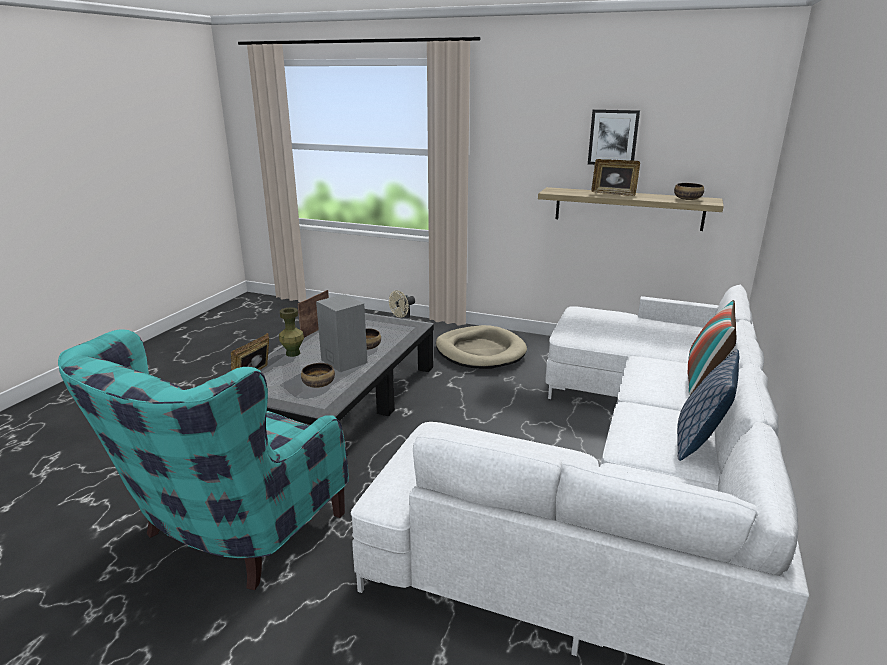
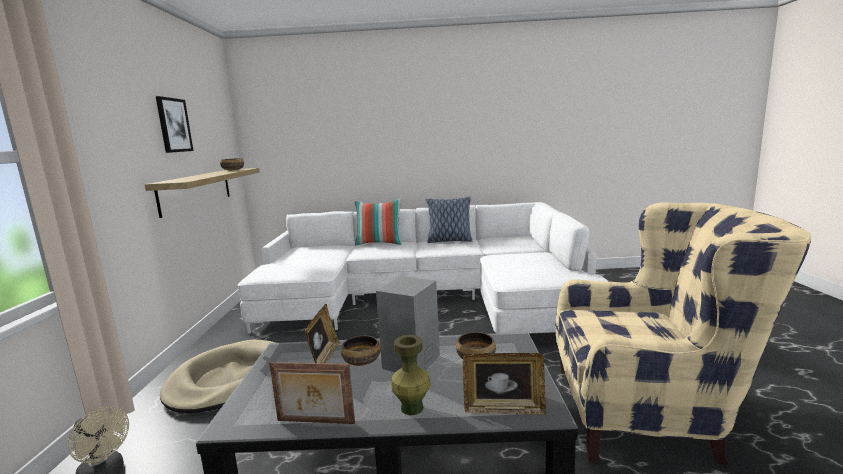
camera: 110 degrees left, 10 degrees down
turquoise armchair [58,329,349,590] -> beige armchair [555,202,811,466]
picture frame [591,159,640,196] -> picture frame moved to [304,304,340,363]

